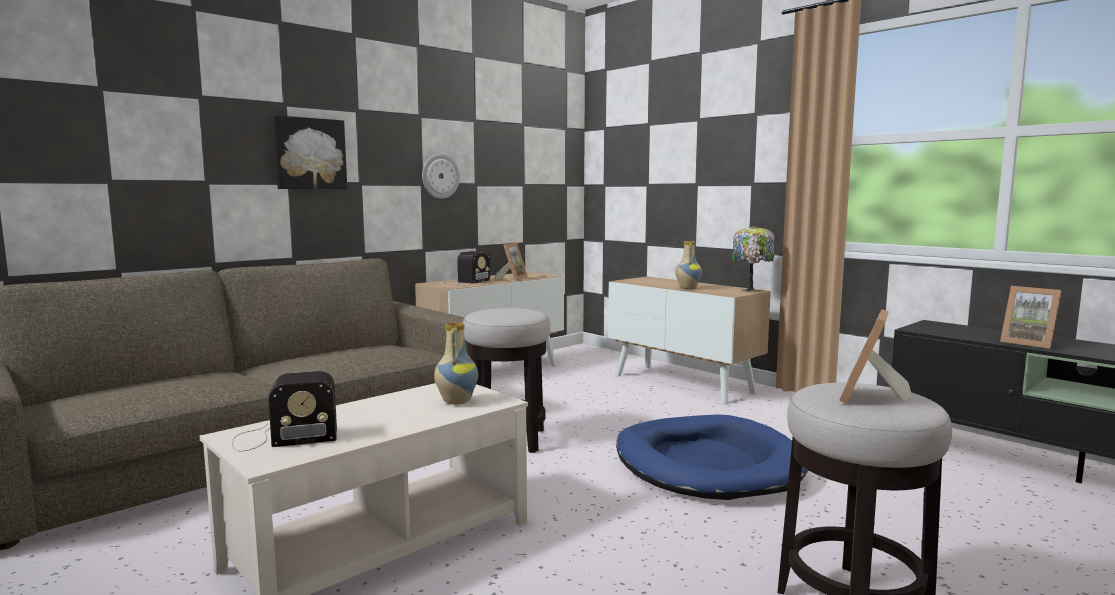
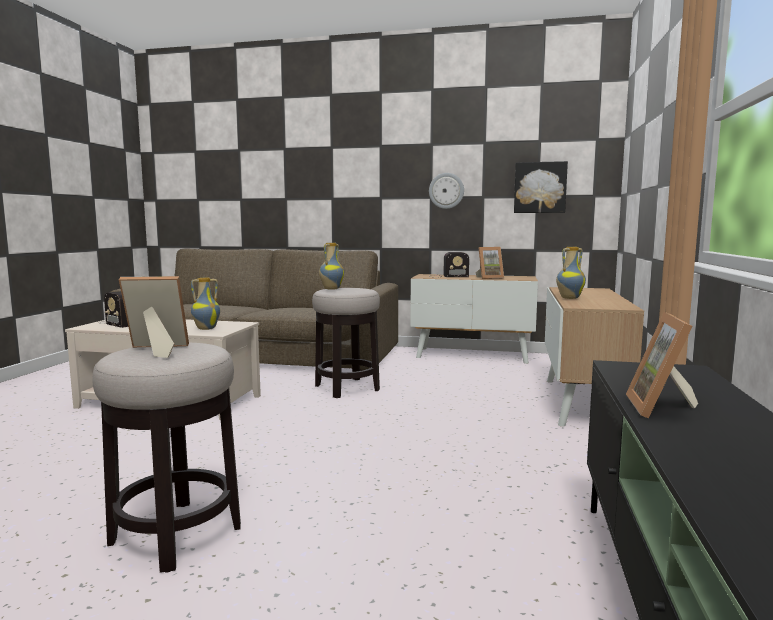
camera: 55 degrees right, 0 degrees up
picture [273,115,347,189] -> picture moved to [514,161,568,213]
blue dog bed [616,415,808,500] -> none
table lamp [732,226,774,292] -> none
none -> vase [319,243,344,290]

